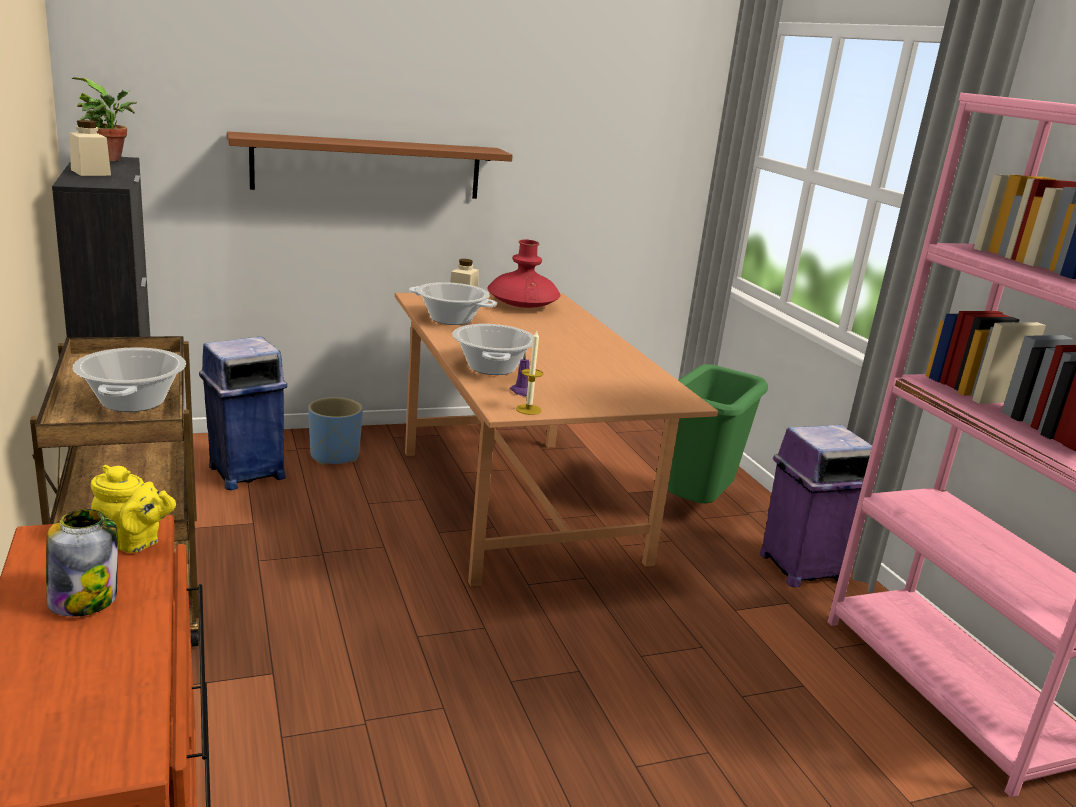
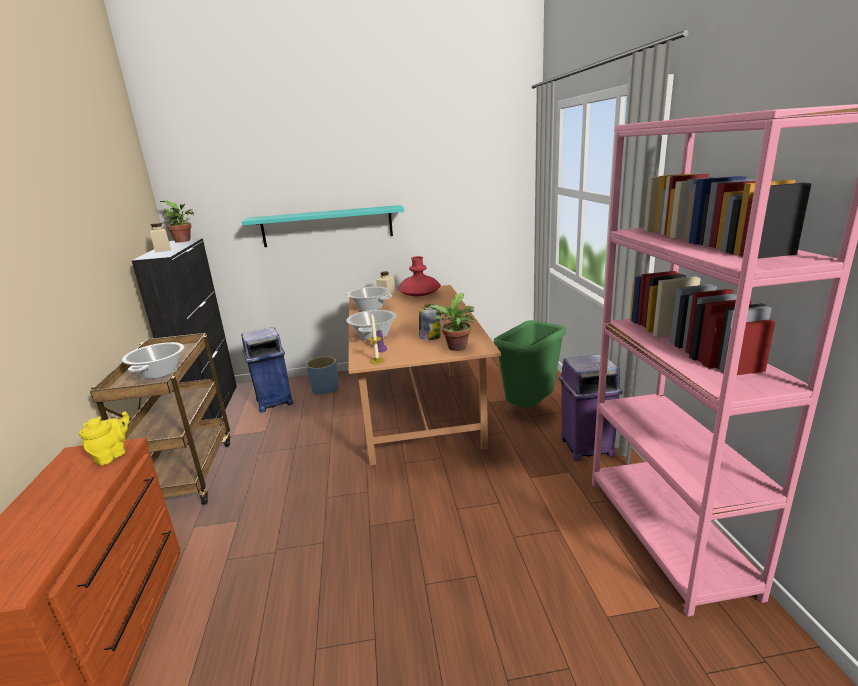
camera: 15 degrees right, 0 degrees up
jar [46,509,118,617] -> jar moved to [419,304,441,340]
yellow teapot [91,465,176,553] -> yellow teapot turned 90 degrees counterclockwise [79,412,129,465]
brown shelf [227,131,513,199] -> turquoise shelf [242,205,404,247]
none -> potted plant [428,293,475,351]

